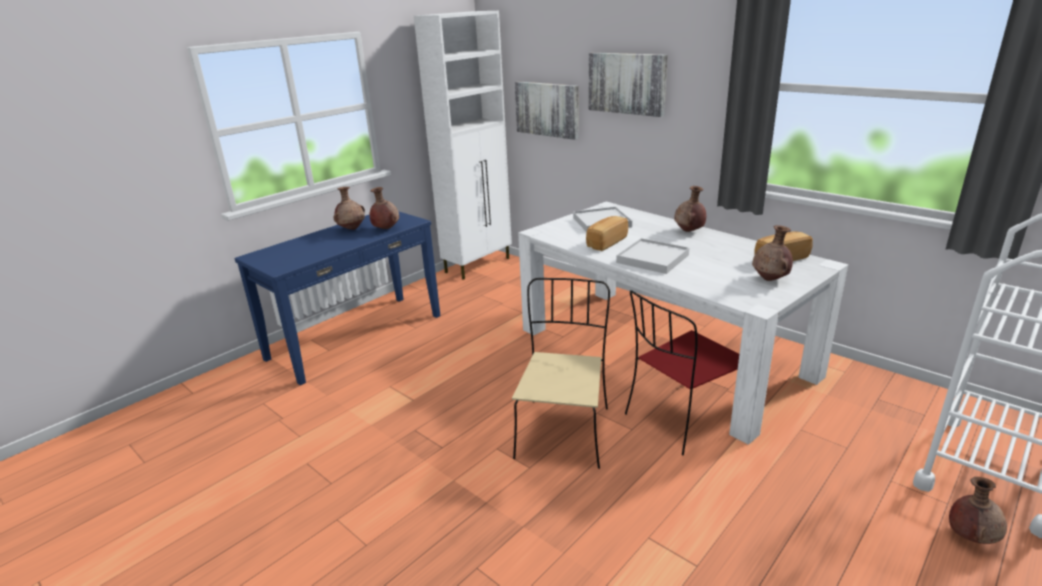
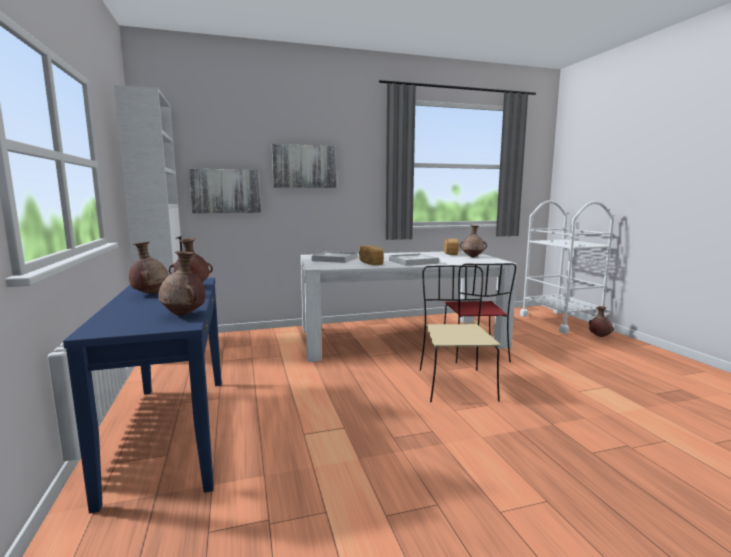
camera: 60 degrees left, 15 degrees down
beige chair [512,278,610,469] -> beige chair turned 45 degrees clockwise [420,265,501,402]
brown vase [674,186,706,232] -> brown vase moved to [159,251,205,316]

